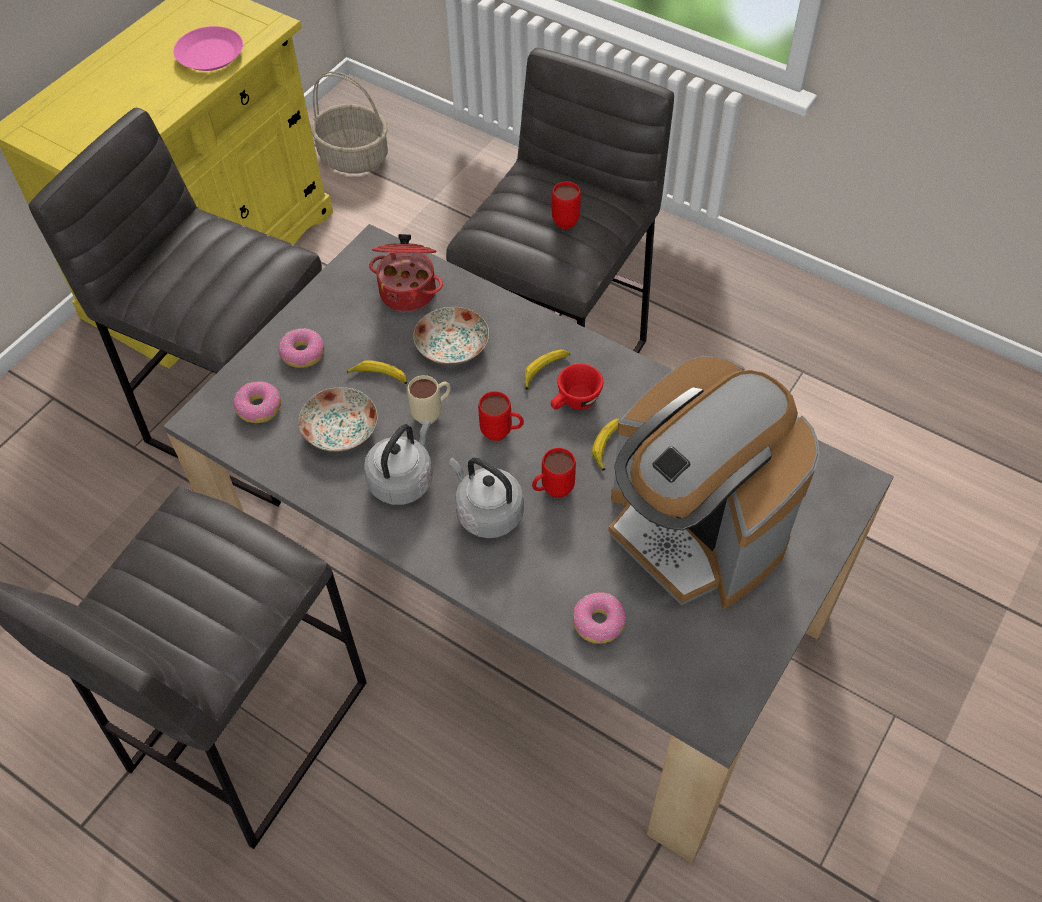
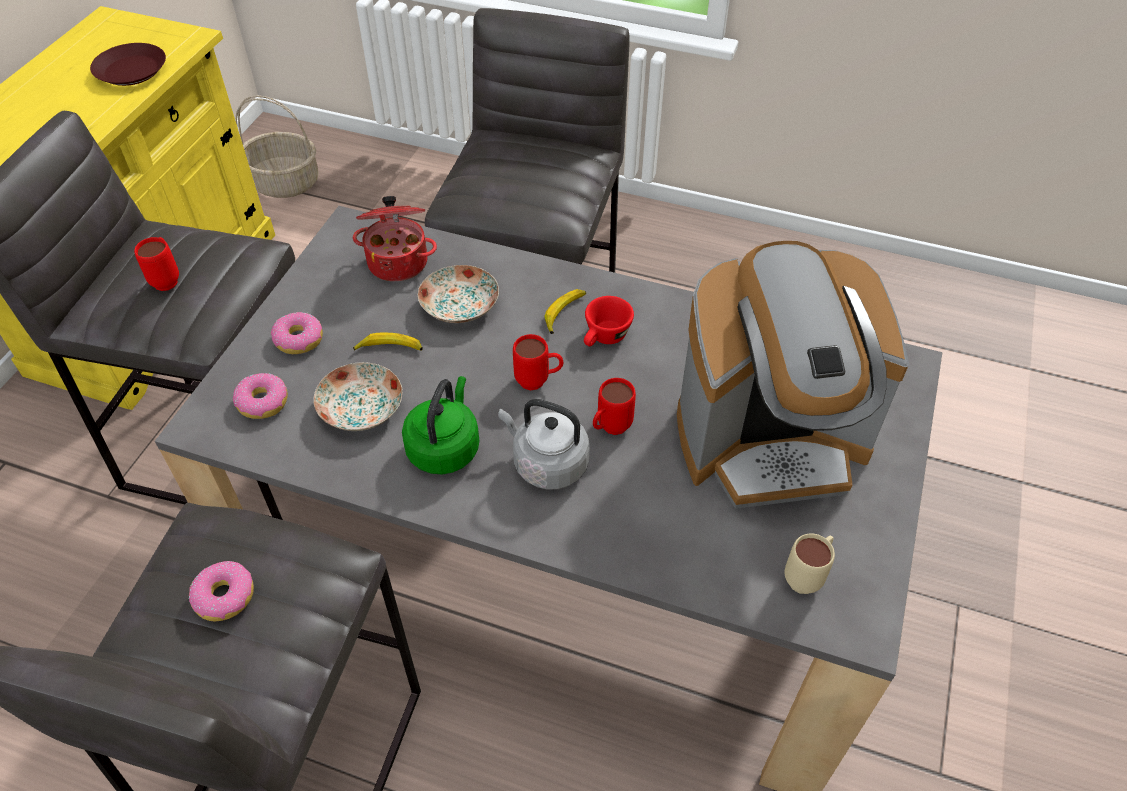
camera: 15 degrees left, 5 degrees down
pink plate [173,26,243,71] -> brown plate [90,43,166,86]
grey kettle [364,420,433,505] -> green kettle [402,376,479,475]
beige mug [407,375,451,424] -> beige mug moved to [785,533,835,594]
red mug [552,182,581,229] -> red mug moved to [134,237,179,291]
donut [573,593,626,644] -> donut moved to [189,561,254,621]
banana [592,418,619,471] -> none
coffee machine [609,356,820,609] -> coffee machine turned 45 degrees counterclockwise [677,241,909,509]

